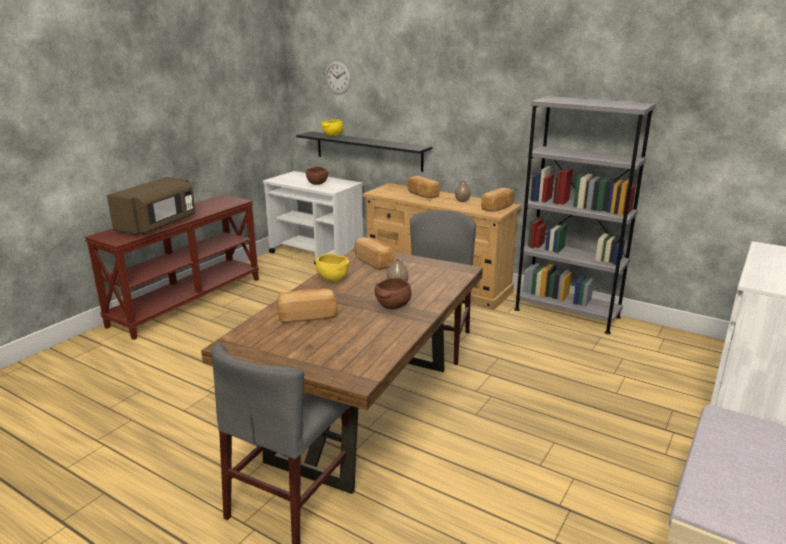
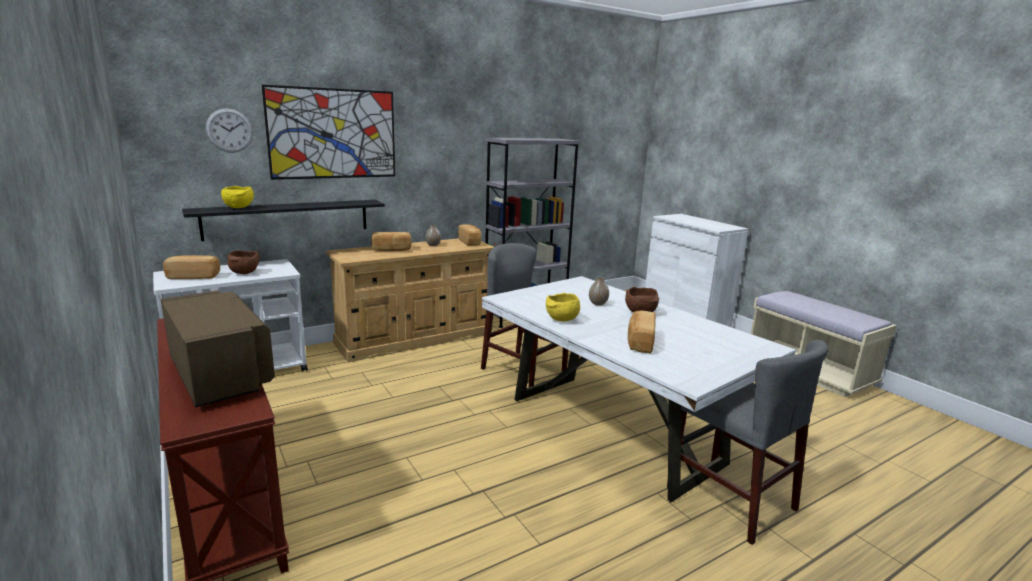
camera: 65 degrees left, 5 degrees down
brown dining table [201,249,483,494] -> white dining table [482,276,796,502]
bread [354,237,394,270] -> bread moved to [163,255,220,279]
none -> picture [262,85,395,180]

